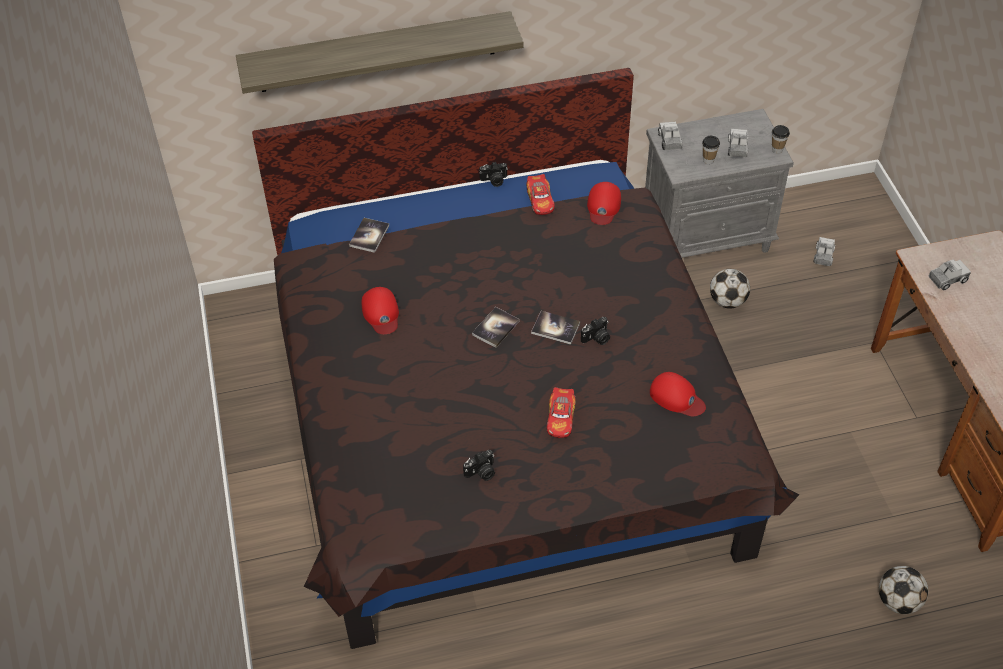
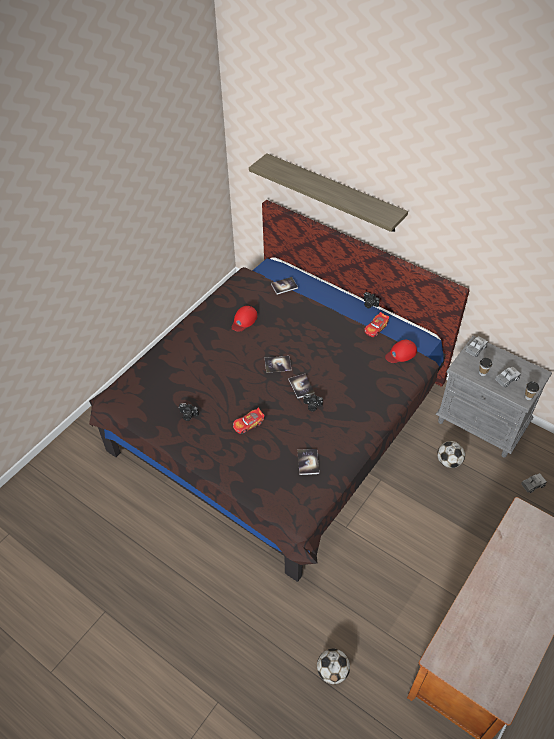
camera: 50 degrees right, 0 degrees up
red cap [650,372,706,416] -> book [298,449,319,475]
toy truck [928,259,971,290] -> none

